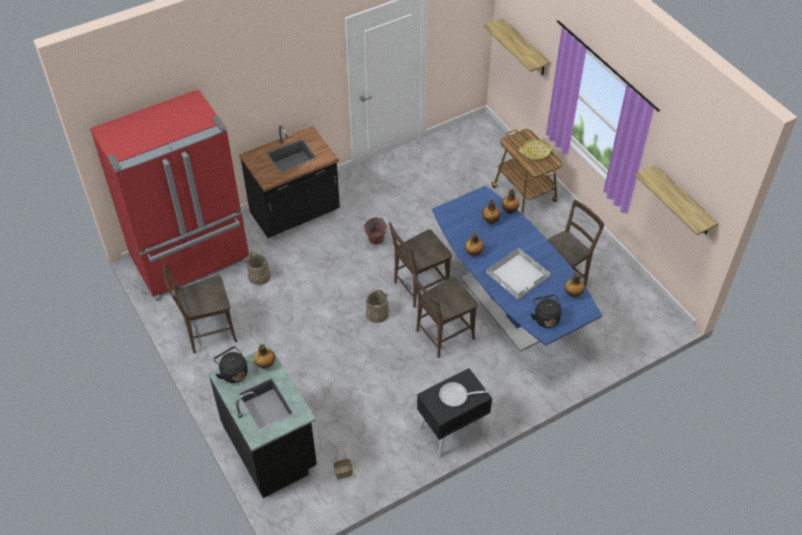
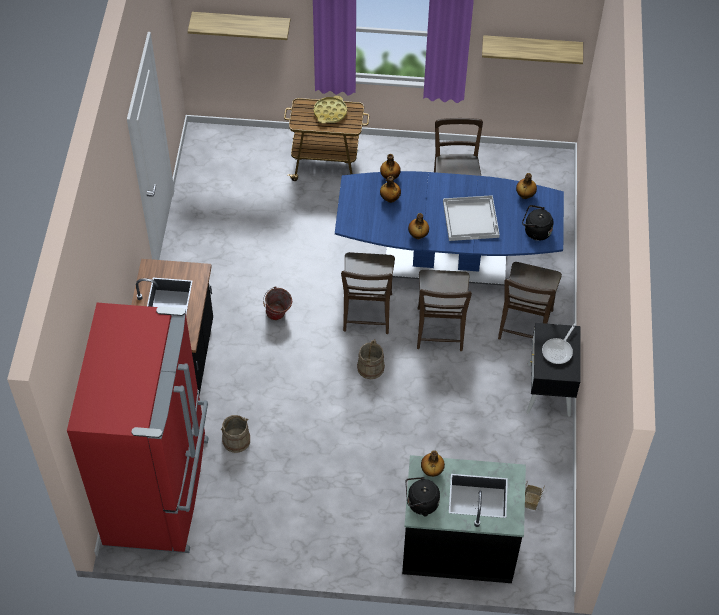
camera: 55 degrees left, 5 degrees up
brown chair [163,264,237,353] -> brown chair moved to [498,262,562,340]

